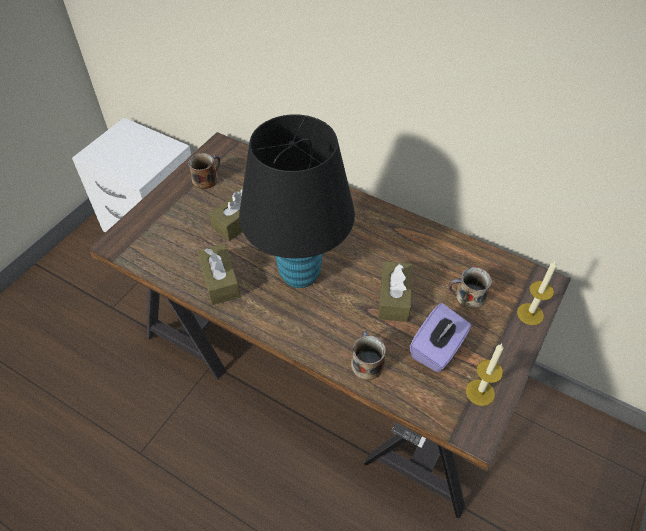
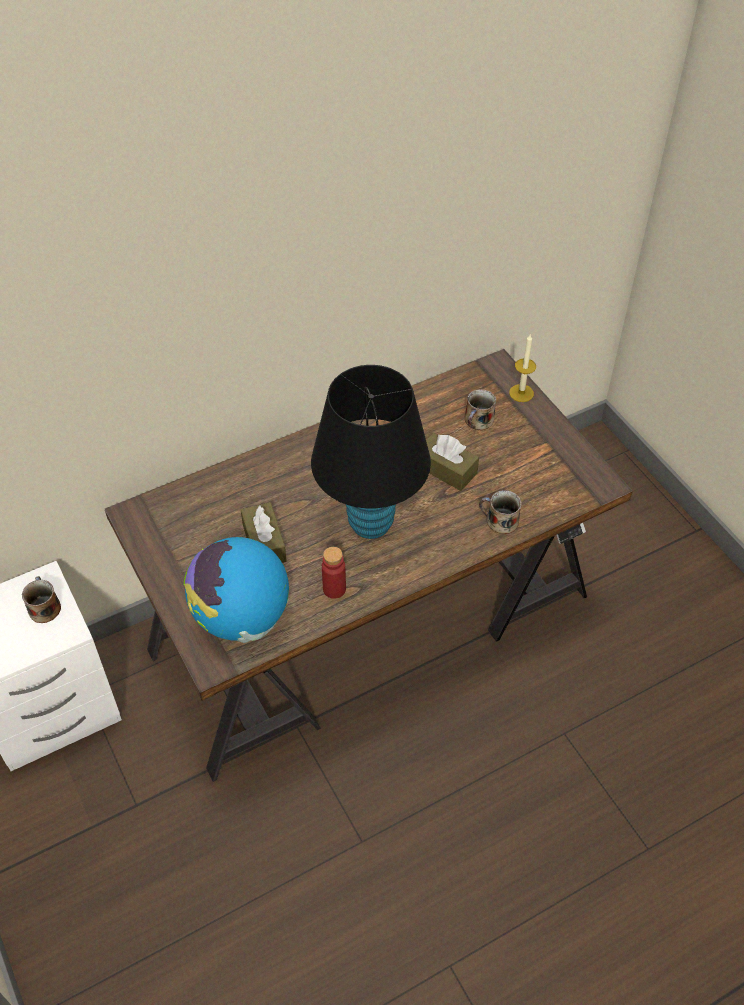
camera: 60 degrees left, 0 degrees up
mug [188,153,220,189] -> mug moved to [22,576,61,623]
brown tissue box [197,244,240,305] -> red bottle [322,547,346,599]
purple tissue box [410,303,471,373] -> none
candle [466,344,503,406] -> none
none -> globe [184,537,289,643]

